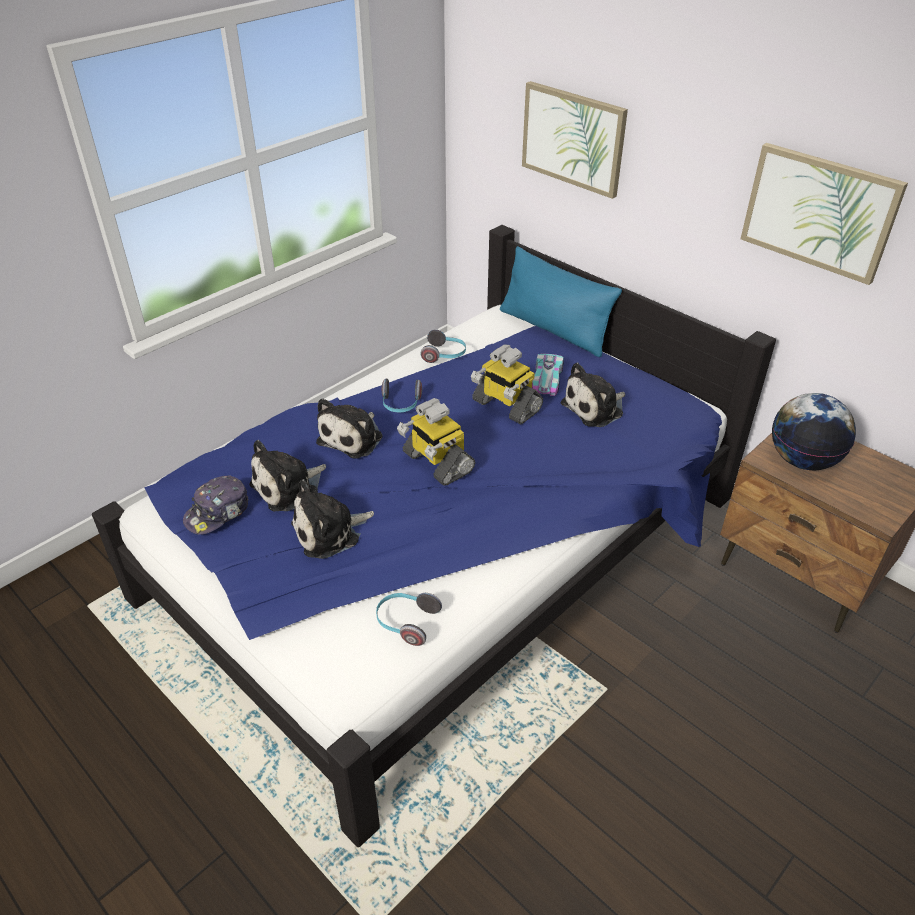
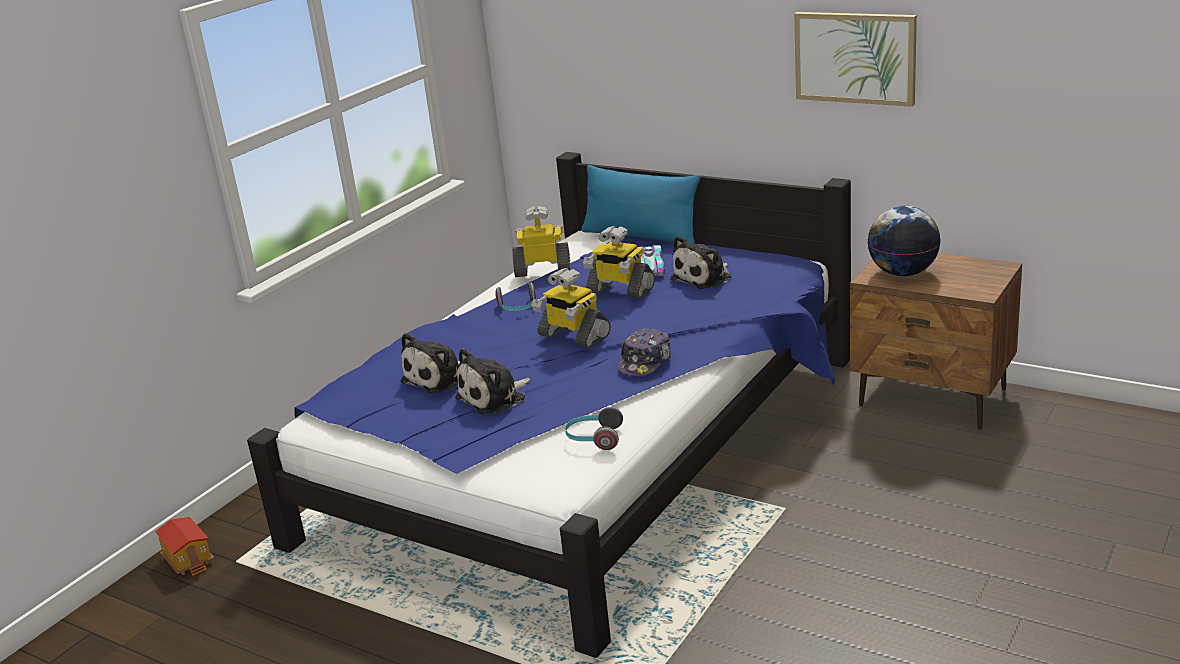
camera: 10 degrees left, 15 degrees down
cap [183,476,249,535] -> cap moved to [618,328,671,376]
plush toy [316,398,383,459] -> none
headphones [420,329,466,363] -> toy robot [512,206,571,277]
picture [522,81,628,199] -> none
none -> toy house [155,517,214,576]

